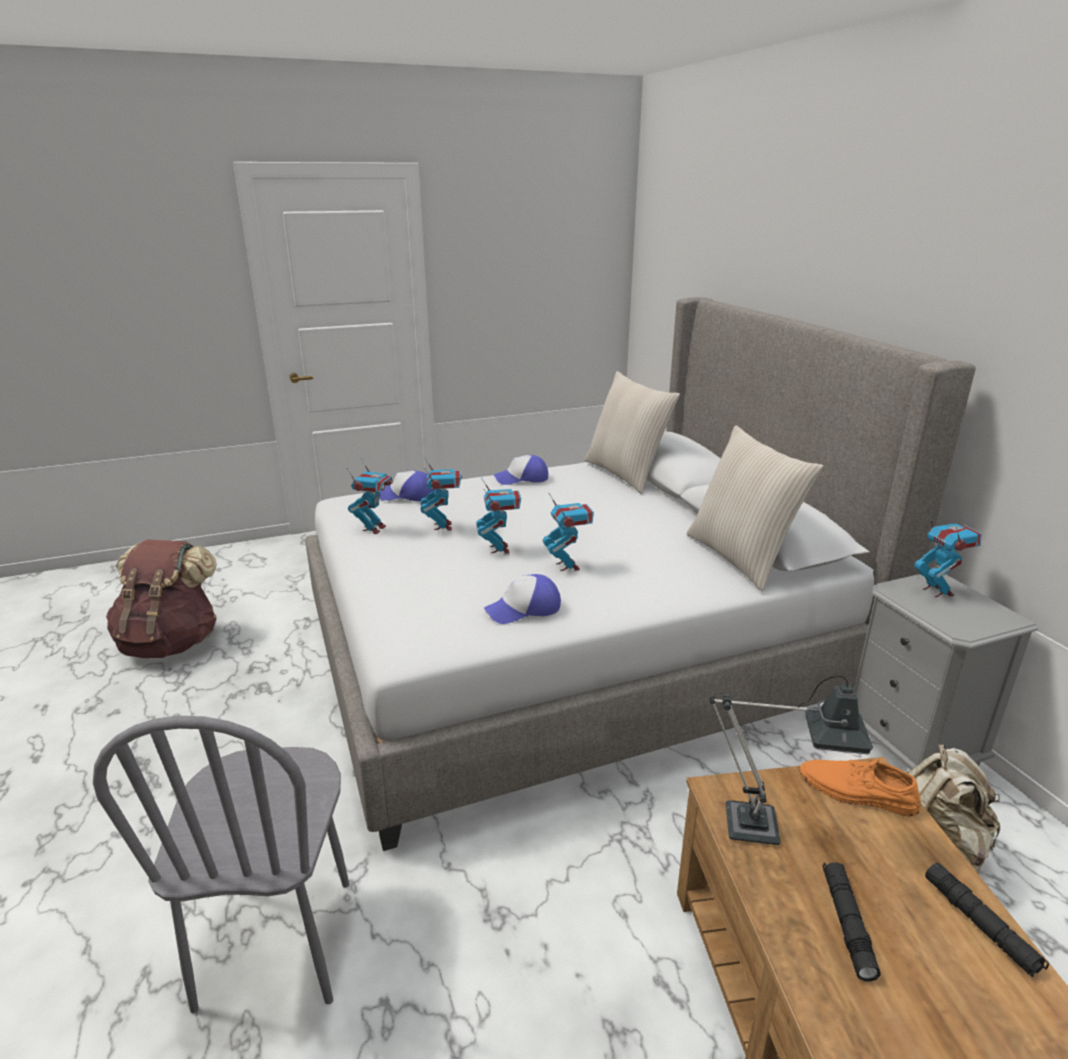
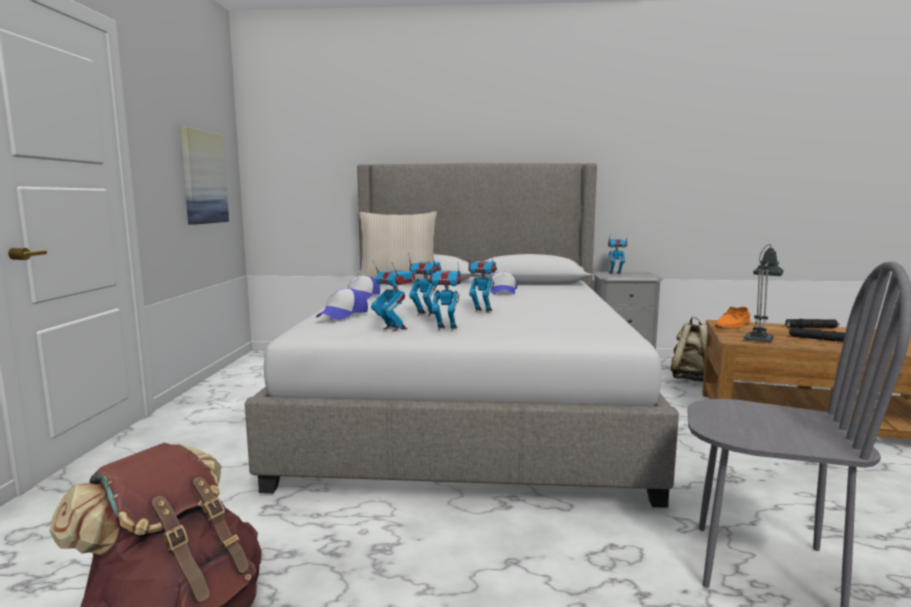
camera: 65 degrees left, 15 degrees down
cap [484,574,561,624] -> cap moved to [491,271,517,294]
toy robot [543,493,594,571] -> toy robot moved to [429,262,462,331]
beige pillow [687,425,823,591] -> none
none -> picture [180,127,229,225]

